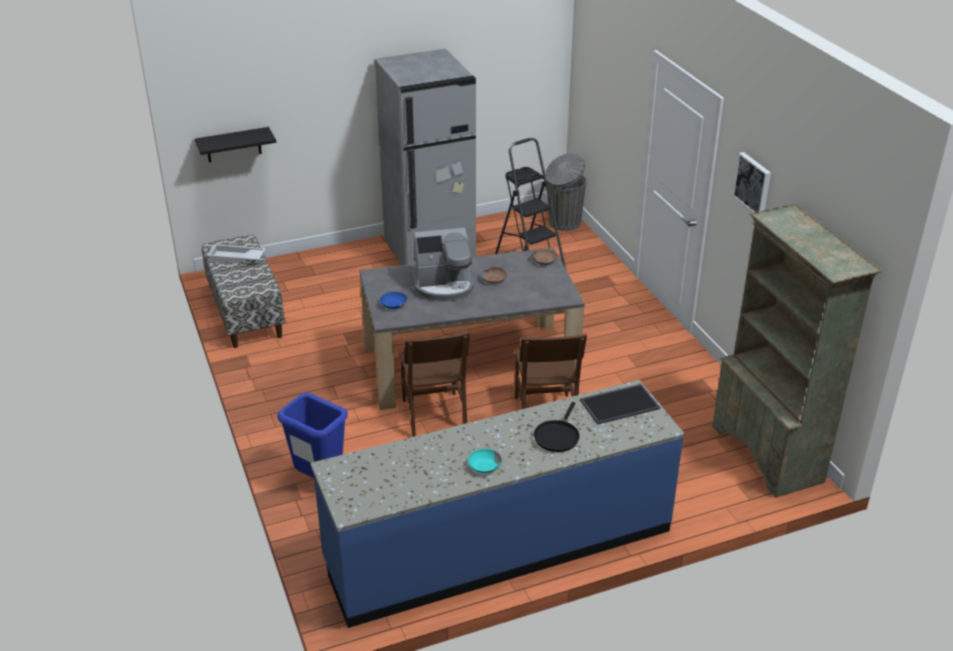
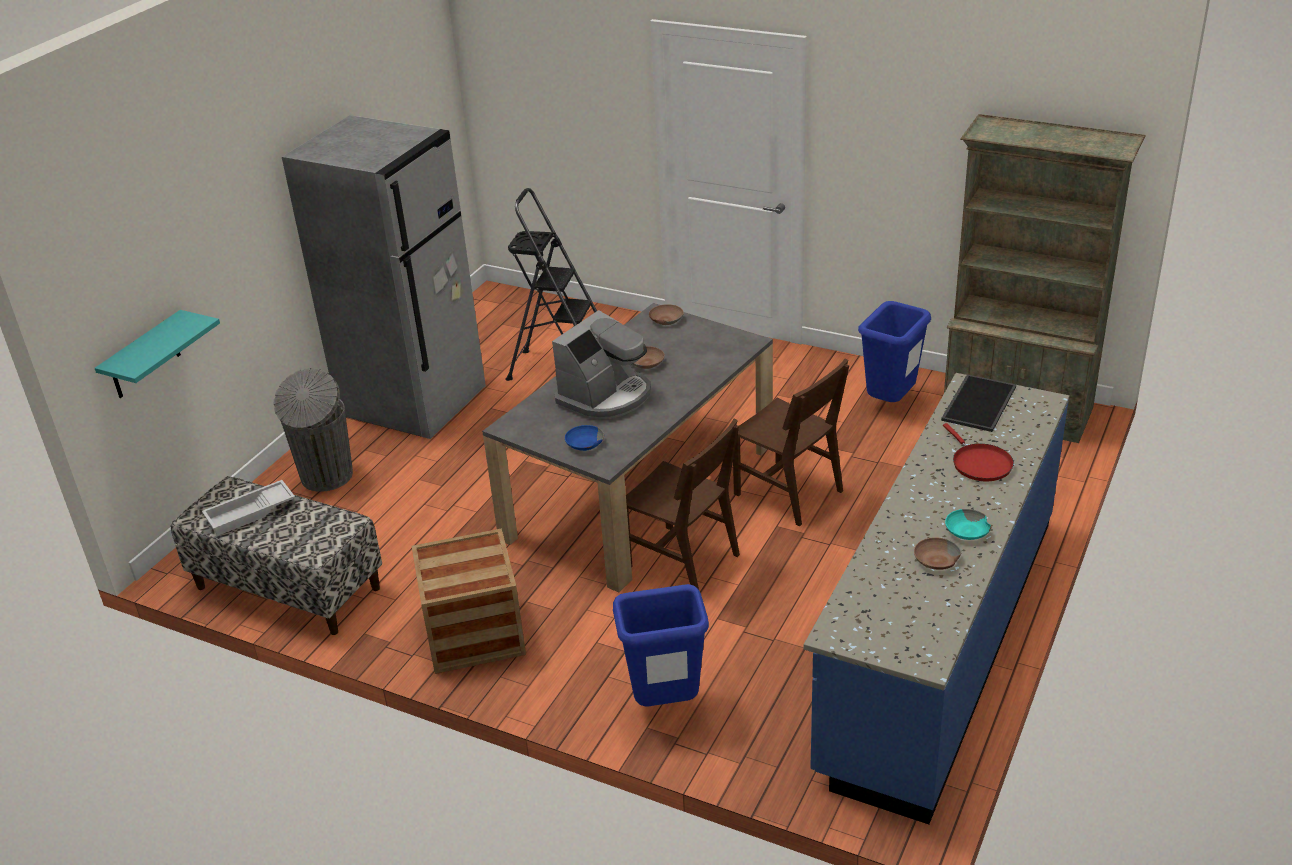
camera: 40 degrees left, 0 degrees up
black shelf [195,127,276,162] -> turquoise shelf [95,310,220,398]
black frying pan [534,402,580,452] -> red frying pan [943,423,1014,481]
grey trash can [545,153,587,231] -> grey trash can moved to [274,368,353,492]
picture [733,152,771,212] -> none
none -> crate [412,528,526,674]
none -> blue trash can [858,301,931,402]
none -> brown bowl [914,537,961,570]

